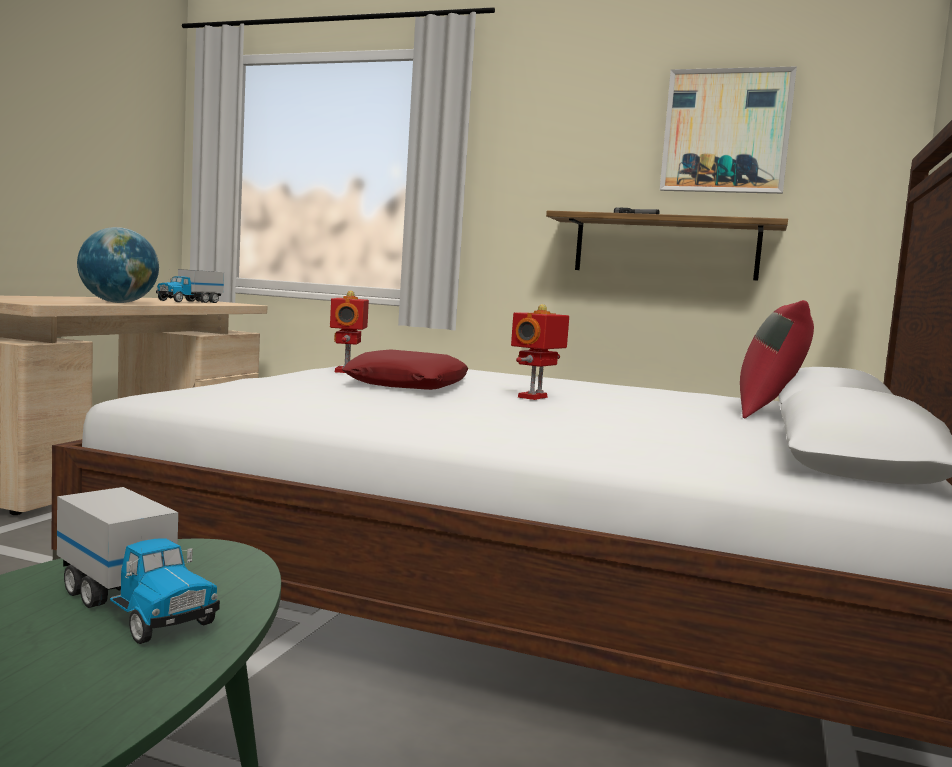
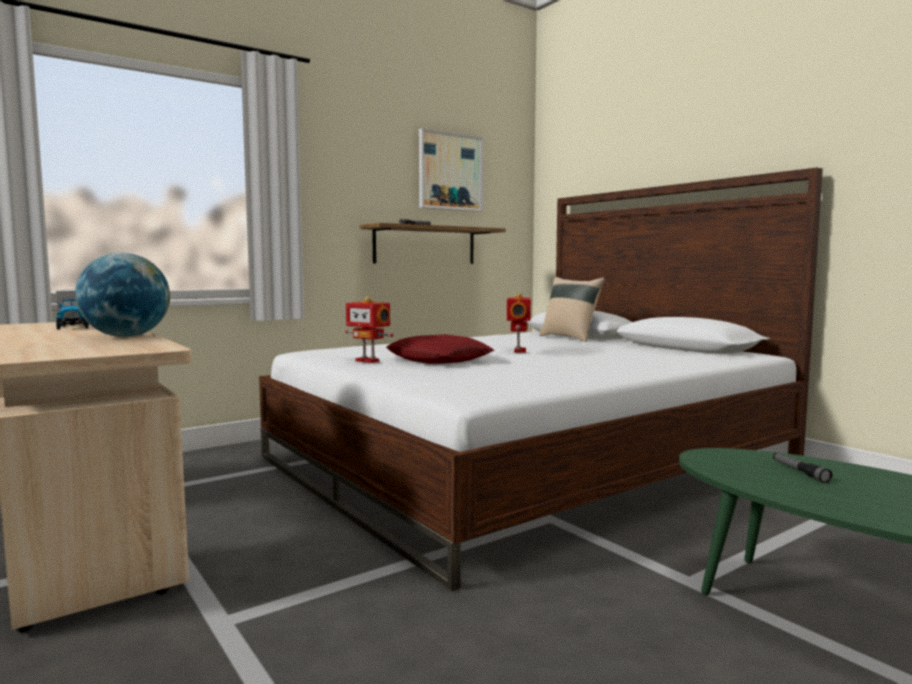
camera: 55 degrees left, 0 degrees up
toy truck [57,487,220,644] -> flashlight [773,453,832,483]
toy robot [511,304,569,400] -> toy robot turned 150 degrees counterclockwise [507,293,531,353]
red pillow [740,300,814,419] -> beige pillow [539,277,605,342]

